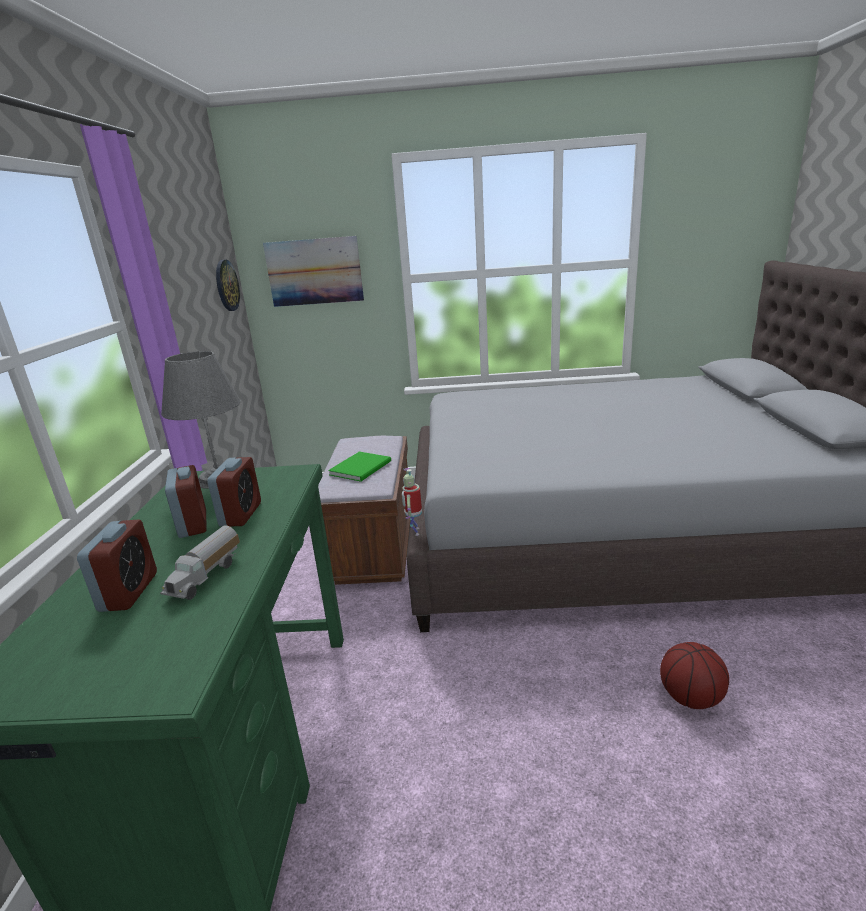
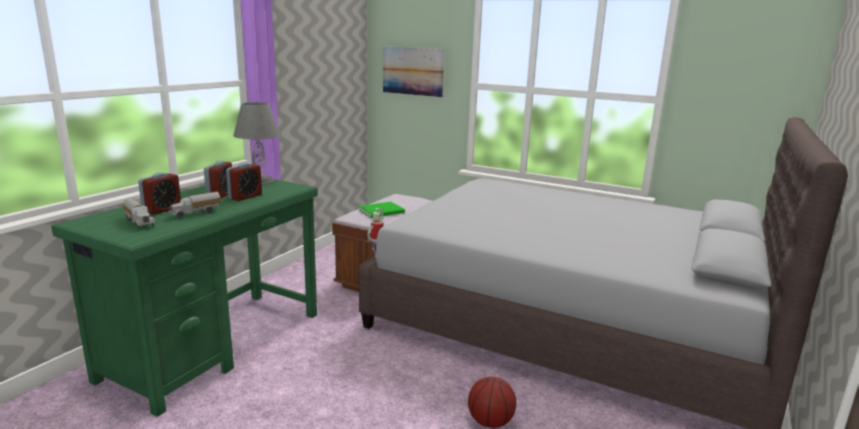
camera: 25 degrees right, 5 degrees down
wall clock [216,260,240,311] -> none
none -> toy truck [123,198,155,229]

